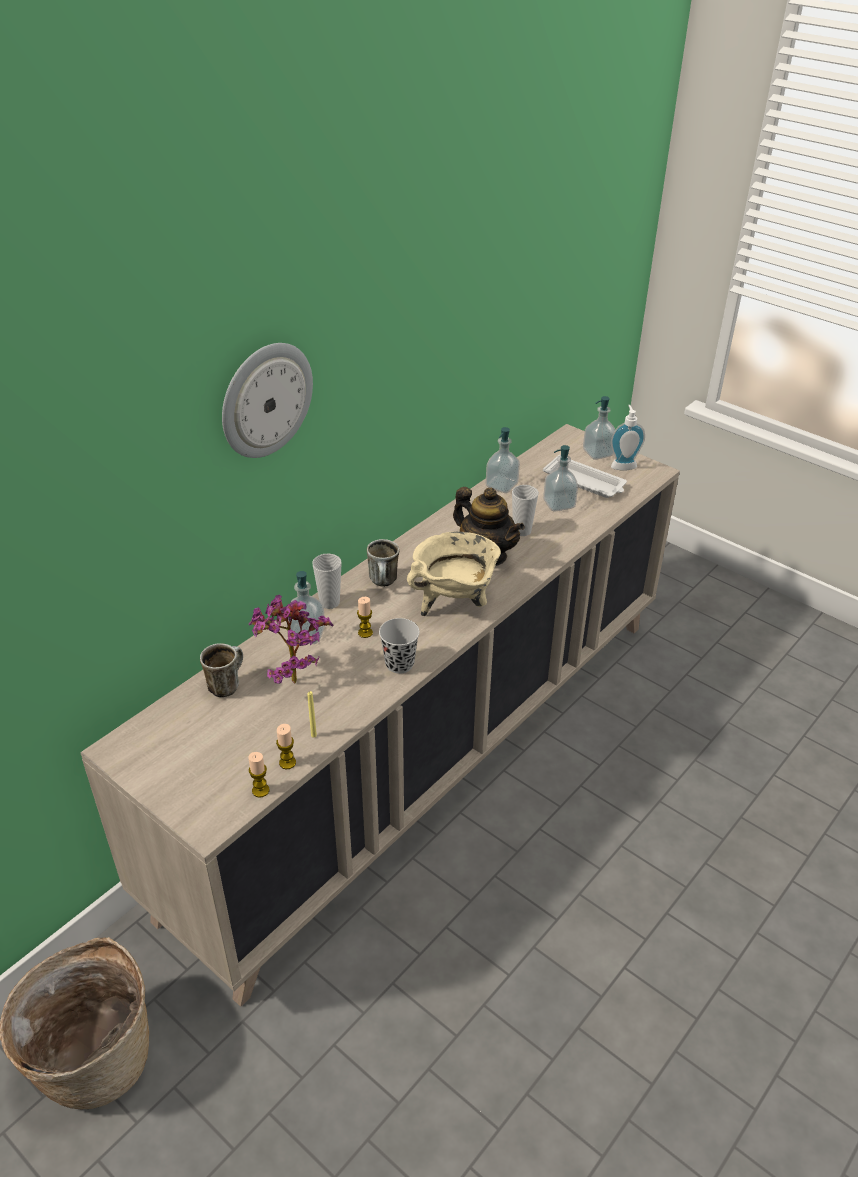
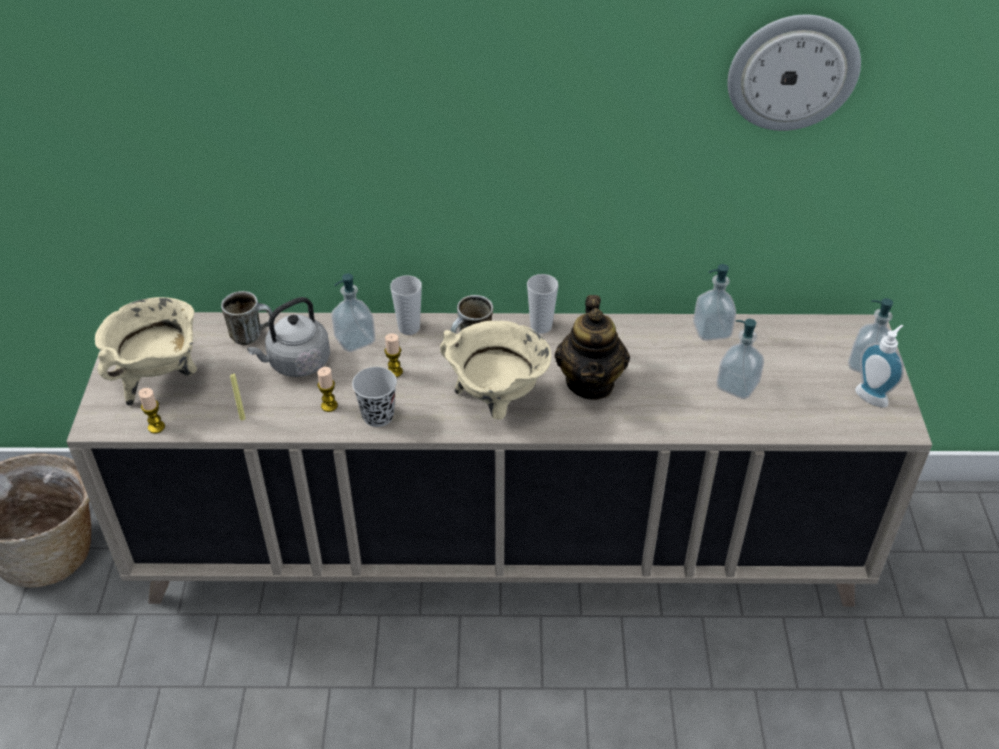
camera: 50 degrees right, 5 degrees up
wall clock [222,343,313,458] -> wall clock moved to [727,15,861,131]
potted plant [249,594,333,684] -> grey kettle [247,297,330,377]
candle [276,724,296,769] -> candle moved to [317,367,338,412]
cup [512,485,539,536] -> cup moved to [527,274,558,334]
white tray [543,455,627,498] -> none
none -> beige cooking pot [95,297,197,406]

